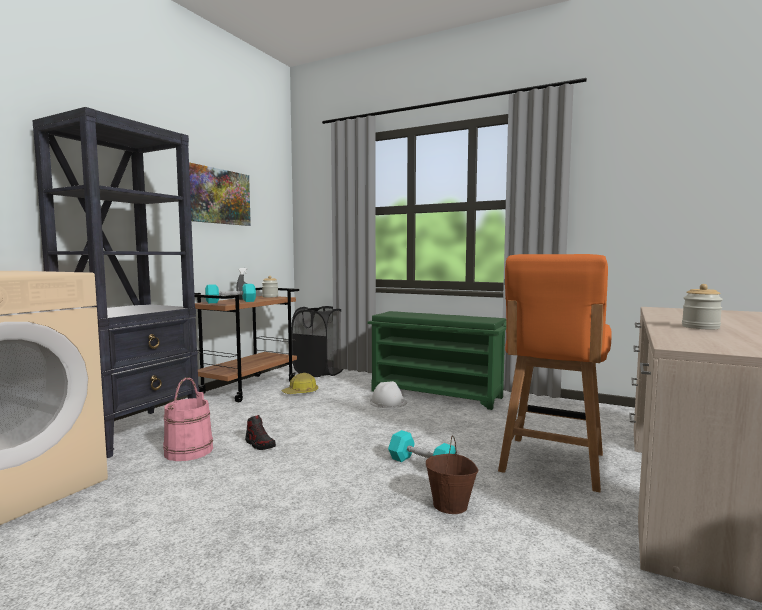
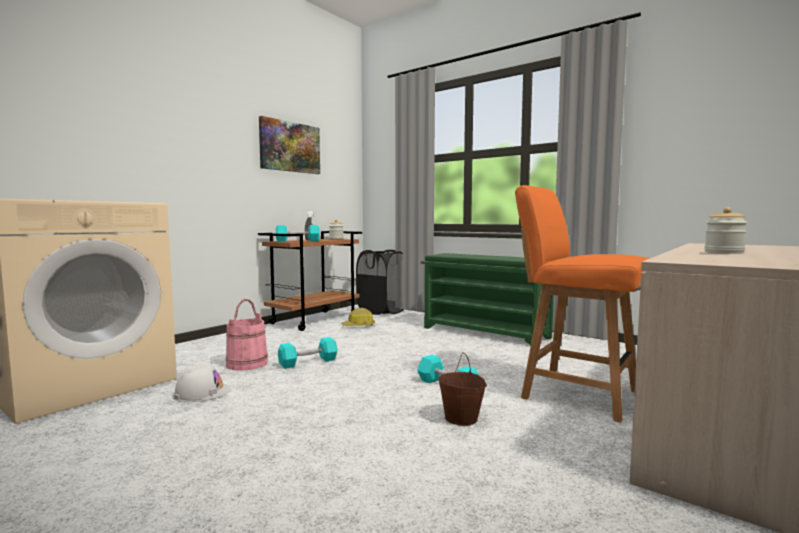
camera: 10 degrees right, 0 degrees up
black bookcase [32,107,199,458] -> none
shoe [245,415,276,450] -> turquoise dumbbell [278,337,338,369]
white hard hat [370,381,407,408] -> white hard hat moved to [173,363,230,402]
orange chair [498,254,611,492] -> orange chair turned 90 degrees clockwise [515,185,650,423]

